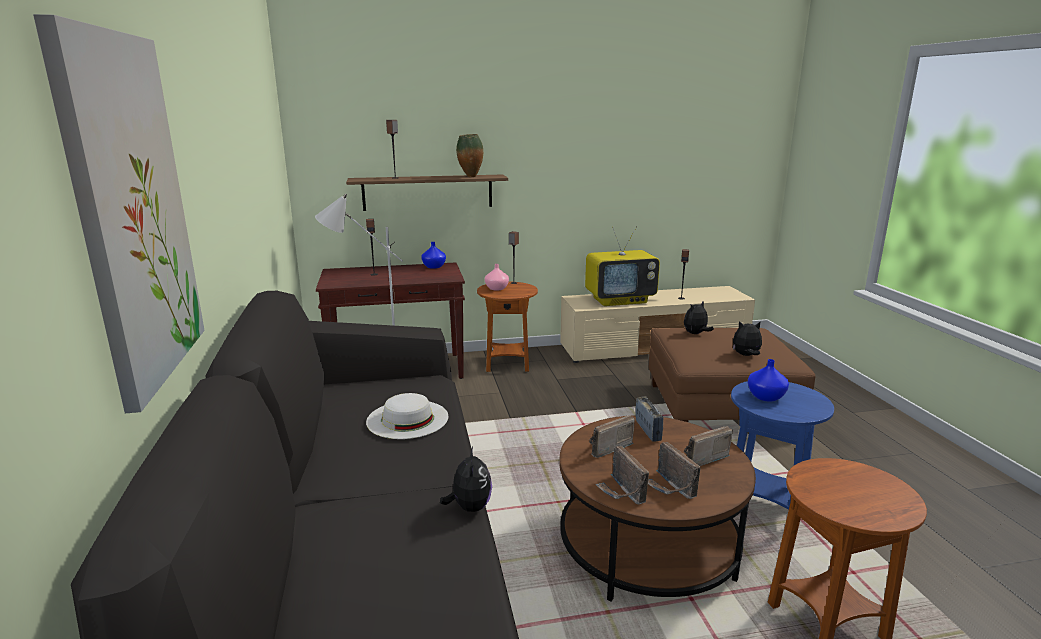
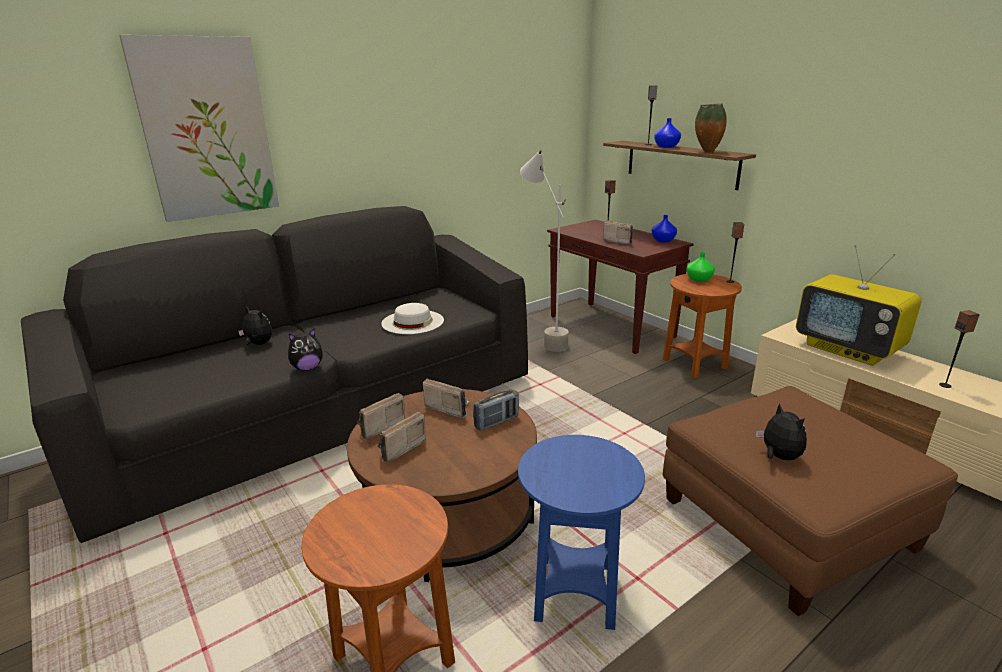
camera: 65 degrees right, 5 degrees up
pink vase [485,264,509,291] -> green vase [686,252,715,282]
plush toy [684,302,714,334] -> plush toy moved to [238,306,272,345]
radio [684,426,733,466] -> radio moved to [603,221,633,244]
blue vase [748,359,789,402] -> blue vase moved to [654,118,681,148]

